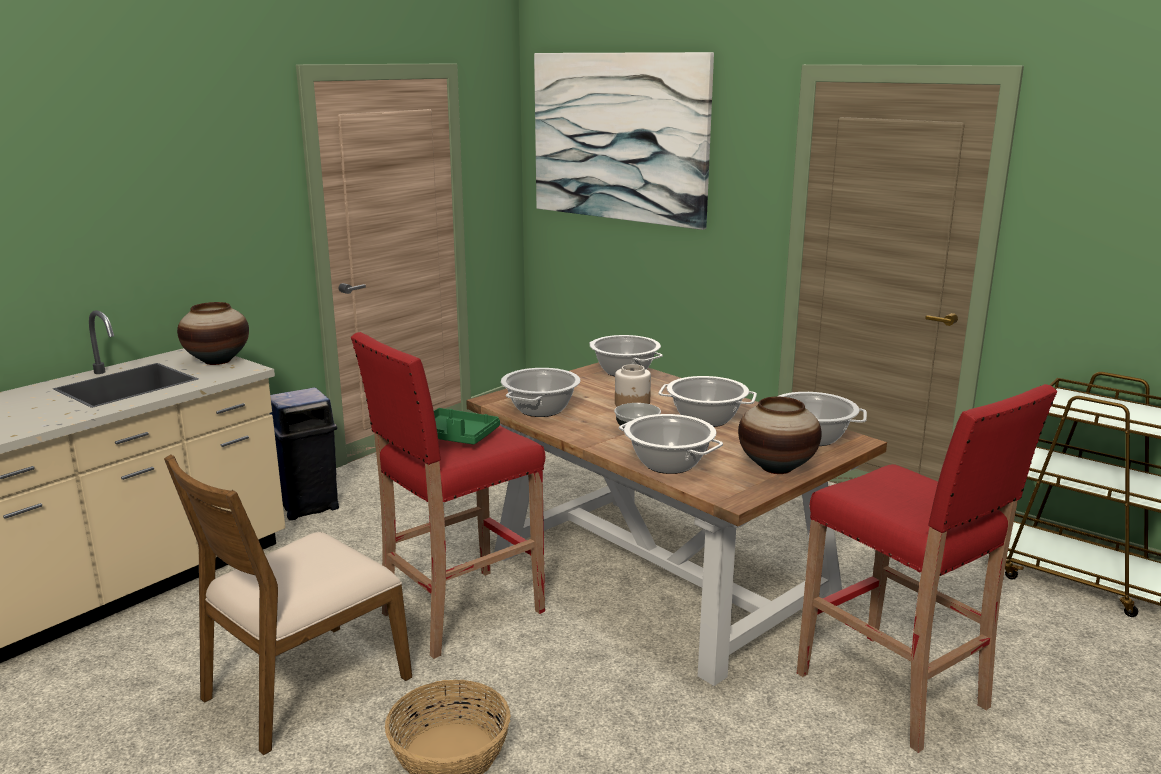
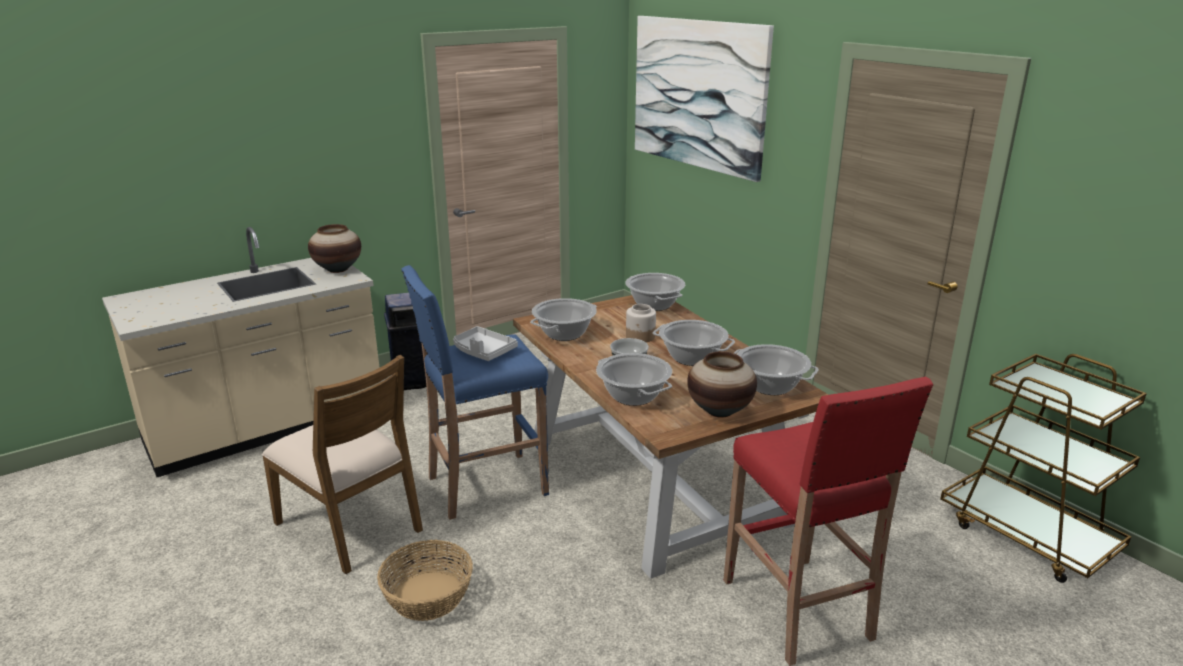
camera: 15 degrees right, 5 degrees up
brown chair [164,454,412,755] -> brown chair turned 105 degrees counterclockwise [262,355,423,574]
red stool [351,332,545,659] -> blue stool [401,265,549,520]
green tray [434,408,500,445] -> grey tray [453,326,518,361]

